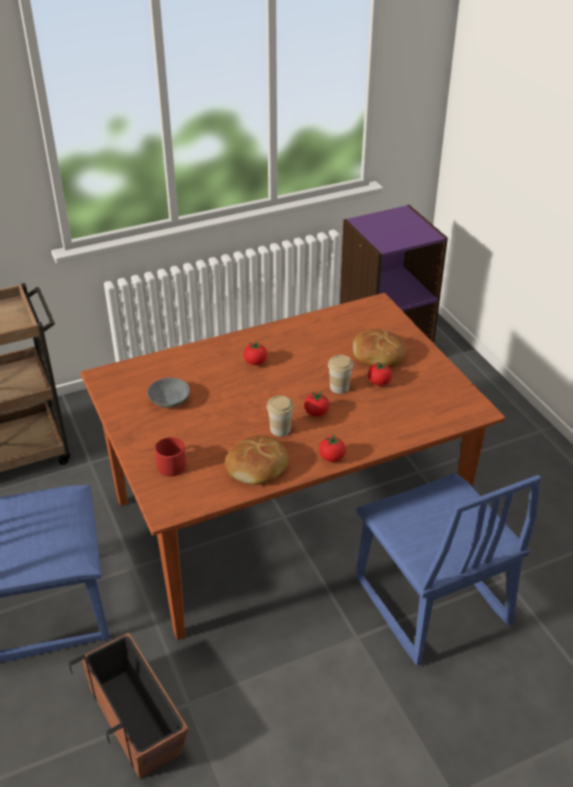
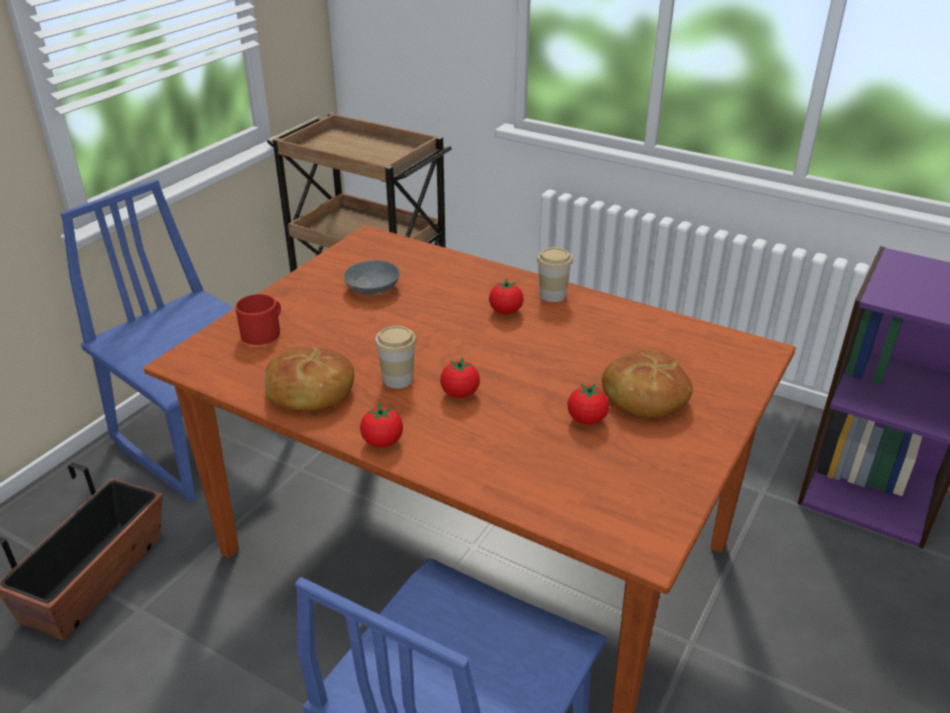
camera: 55 degrees right, 5 degrees down
cup [328,355,354,394] -> cup moved to [537,247,573,302]

